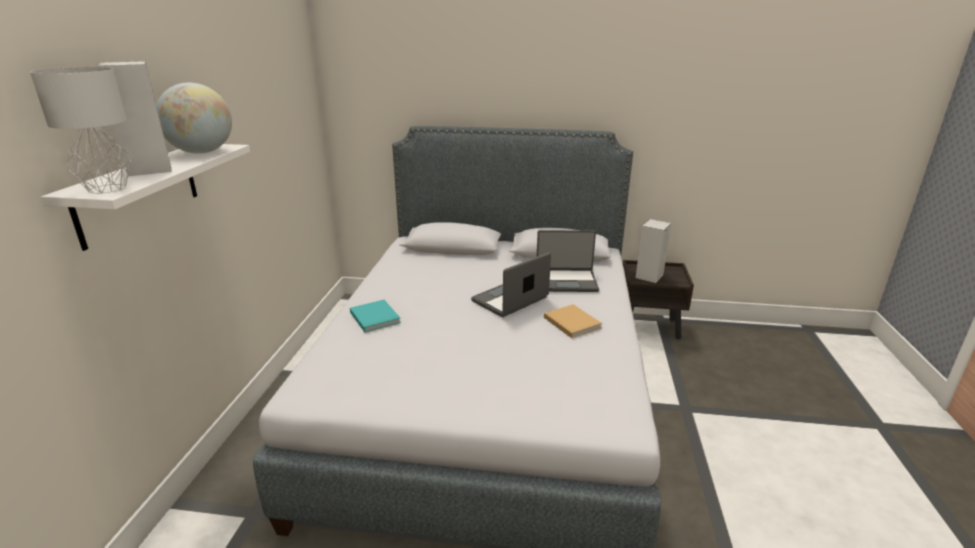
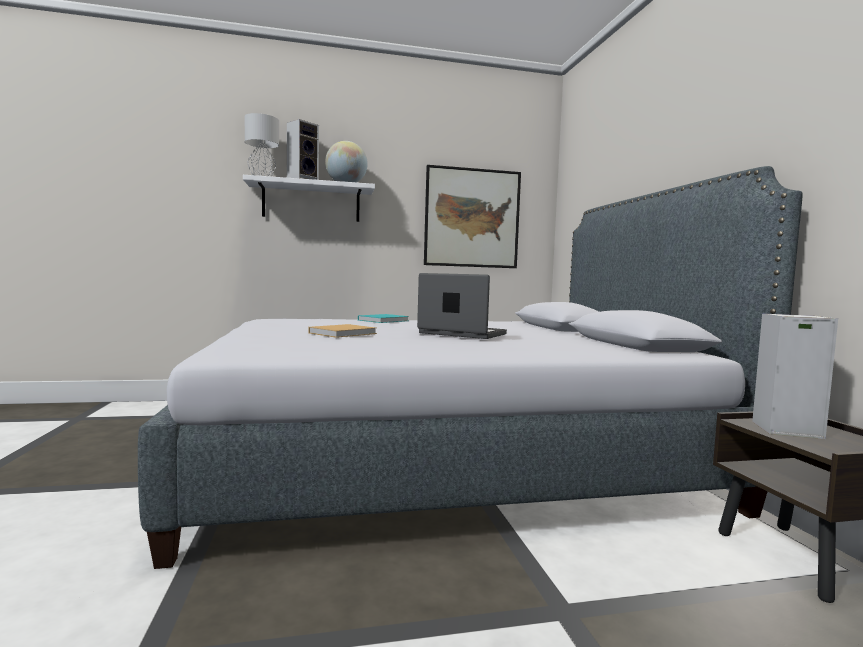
camera: 70 degrees right, 20 degrees down
laptop [537,230,599,292] -> none
beige book [544,304,602,338] -> beige book moved to [308,324,377,338]
none -> picture [424,165,521,268]

